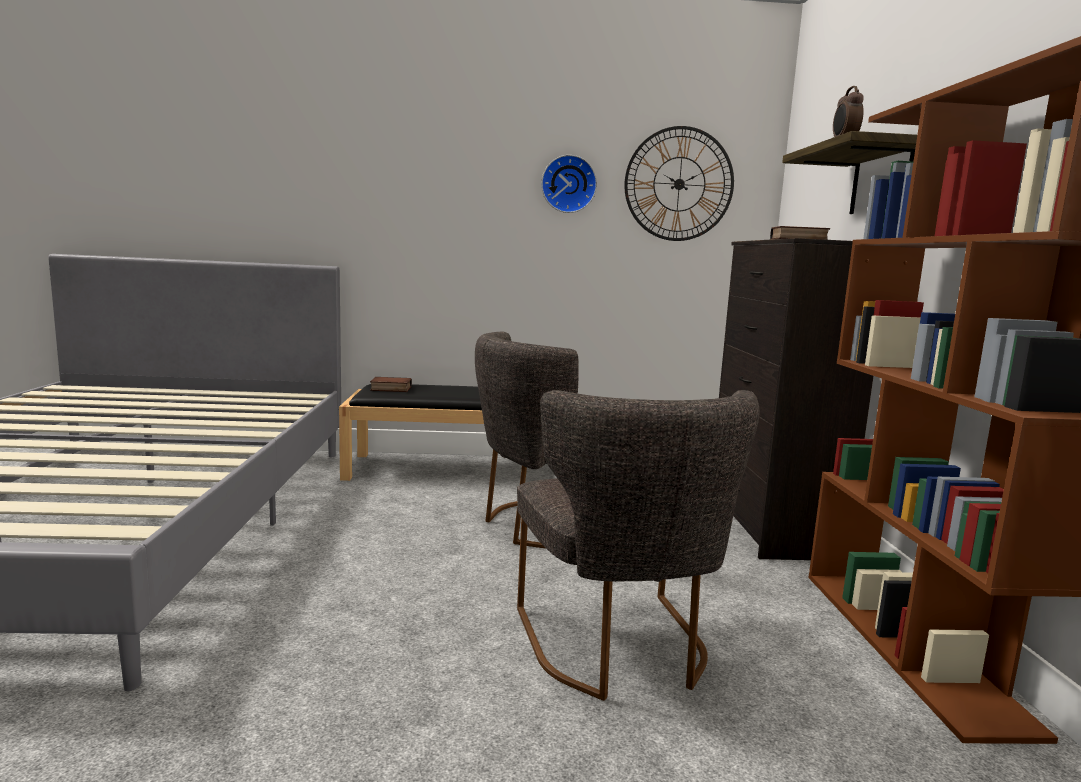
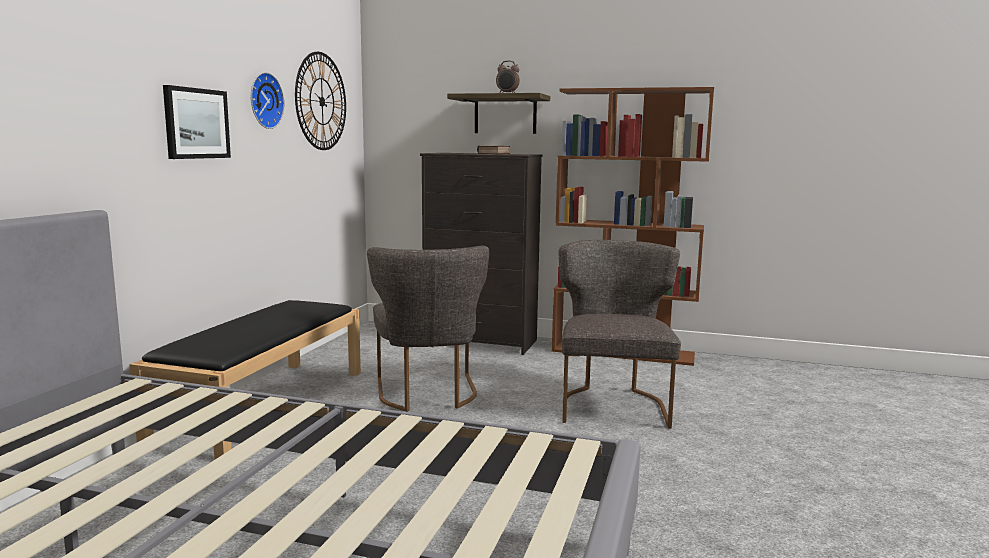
camera: 70 degrees left, 0 degrees up
book [370,377,412,392] -> none
grey chair [517,390,759,701] -> grey chair turned 90 degrees counterclockwise [559,240,681,428]
none -> picture [163,85,231,159]

